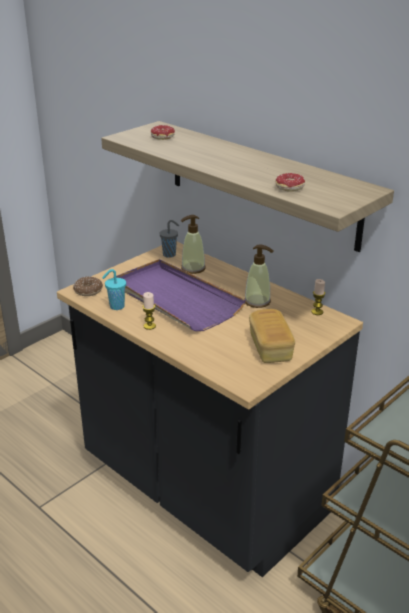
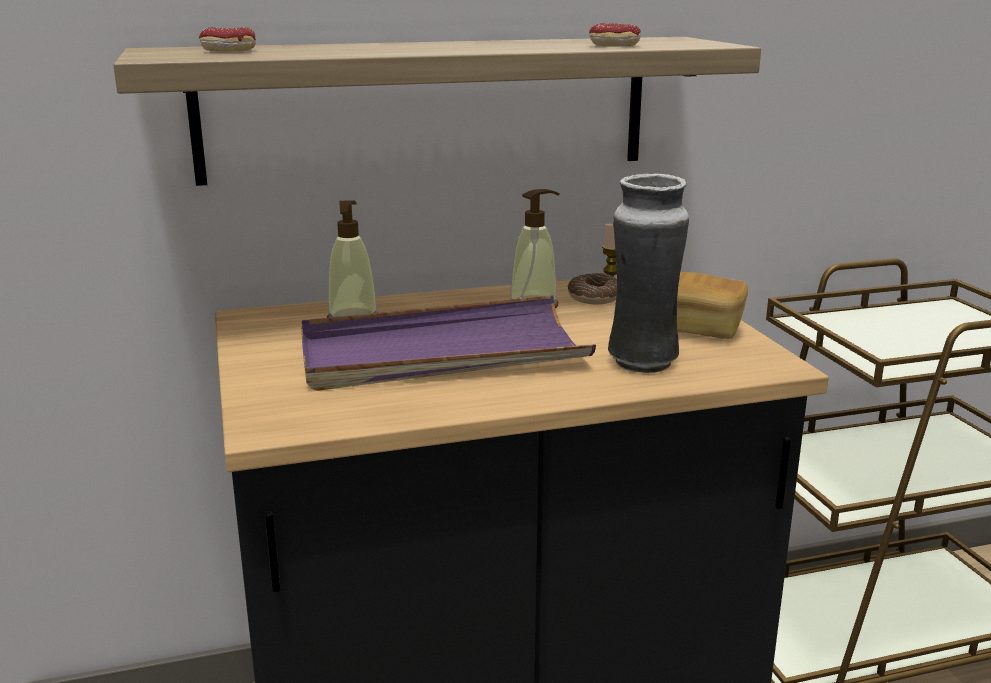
camera: 60 degrees left, 10 degrees down
donut [73,276,103,296] -> donut moved to [568,273,617,304]
turquoise cup [102,269,126,310] -> none
candle [142,292,156,330] -> none
grey cup [159,220,179,258] -> none
none -> vase [608,173,689,373]

